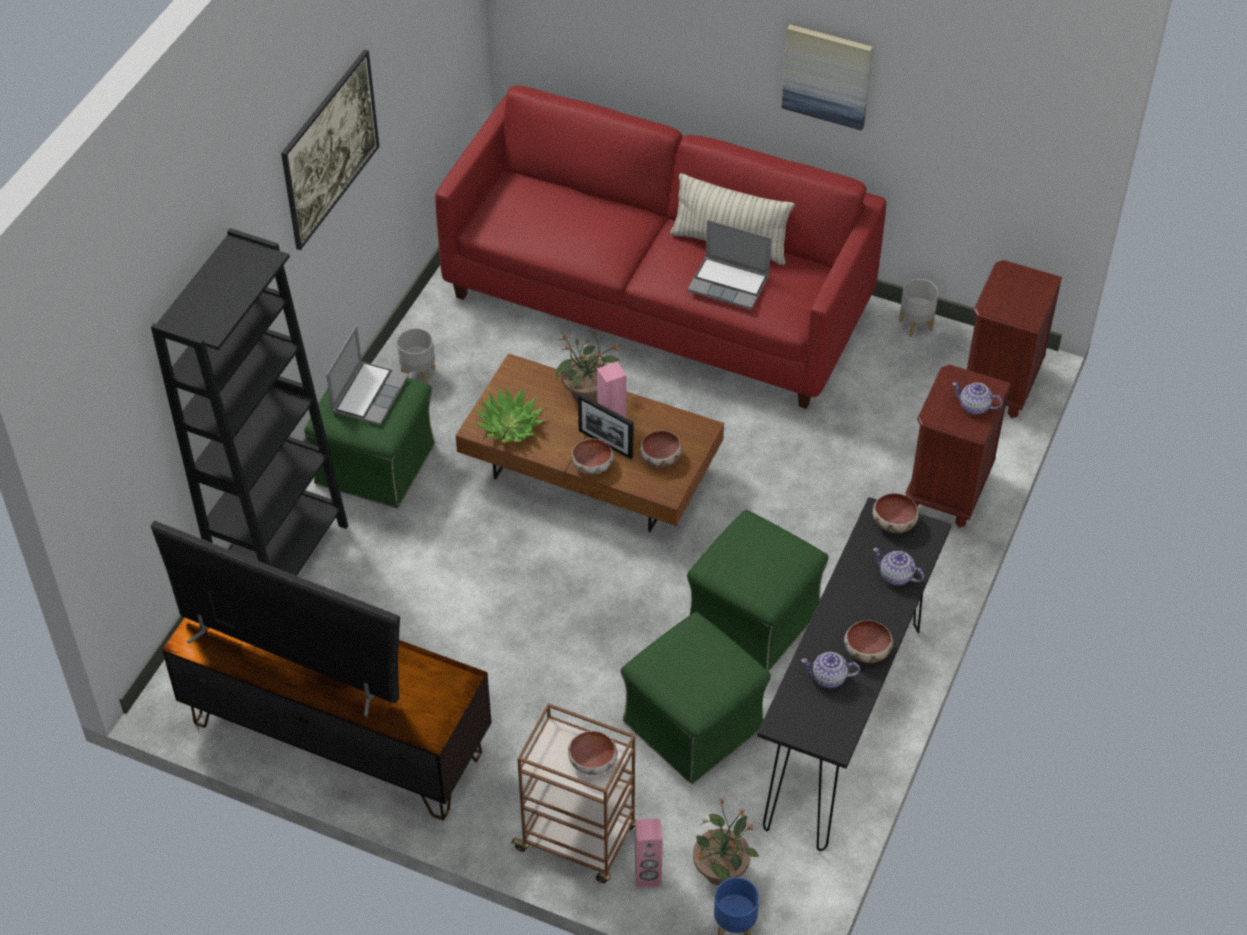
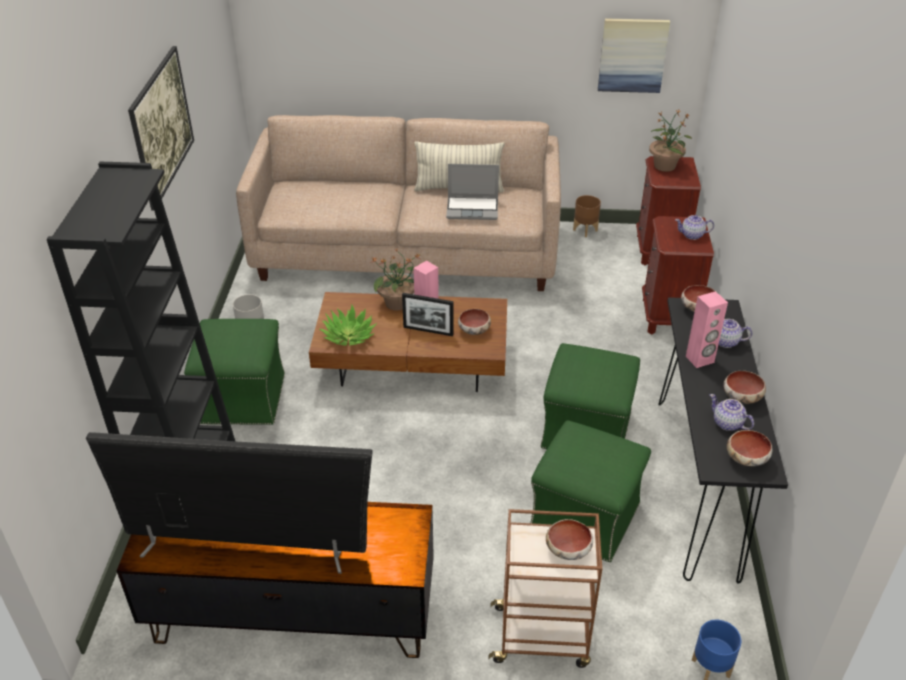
camera: 20 degrees left, 10 degrees down
laptop [326,326,409,425] -> none
red sofa [435,86,886,409] -> beige sofa [236,115,561,291]
bowl [571,438,614,474] -> bowl moved to [727,430,773,466]
pink speaker [635,819,663,888] -> pink speaker moved to [686,291,728,368]
potted plant [693,797,759,885] -> potted plant moved to [649,110,692,172]
picture [782,24,873,131] -> picture moved to [598,18,670,93]
teapot [801,652,860,688] -> teapot turned 60 degrees clockwise [710,394,754,431]
grey planter [899,279,939,337] -> brown planter [573,195,601,237]

